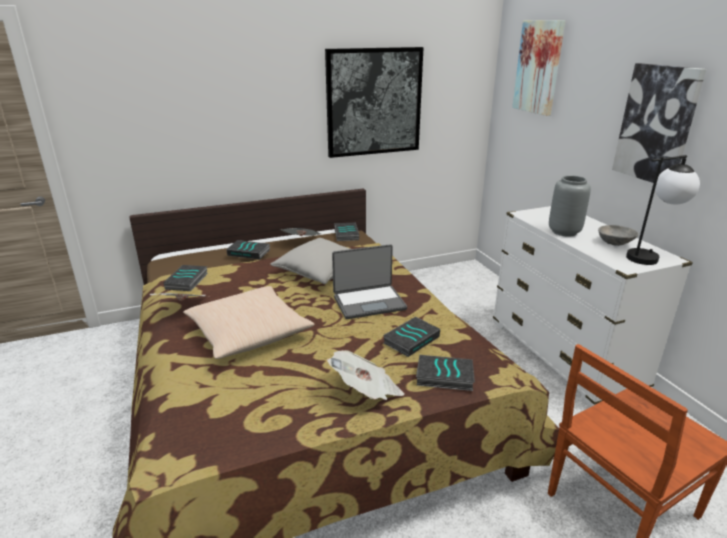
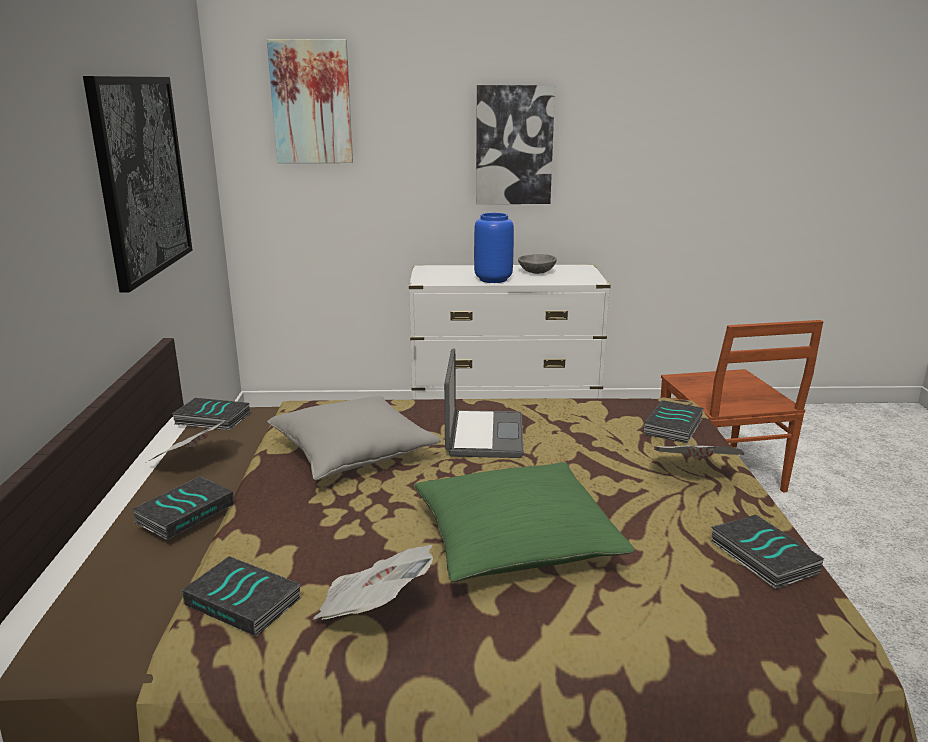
camera: 70 degrees left, 5 degrees down
beige pillow [183,286,315,359] -> green pillow [414,462,635,582]
book [383,317,440,357] -> book moved to [711,514,824,589]
grey vase [549,175,591,237] -> blue vase [474,213,514,283]
table lamp [626,155,700,265] -> none

